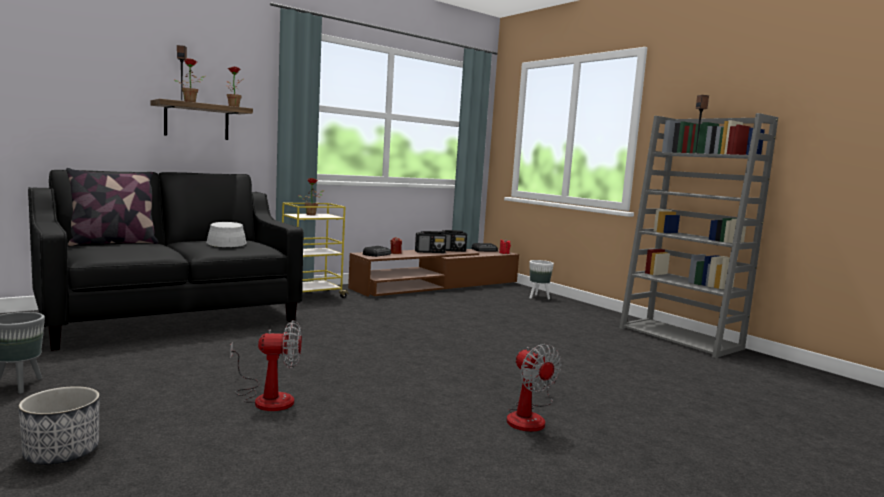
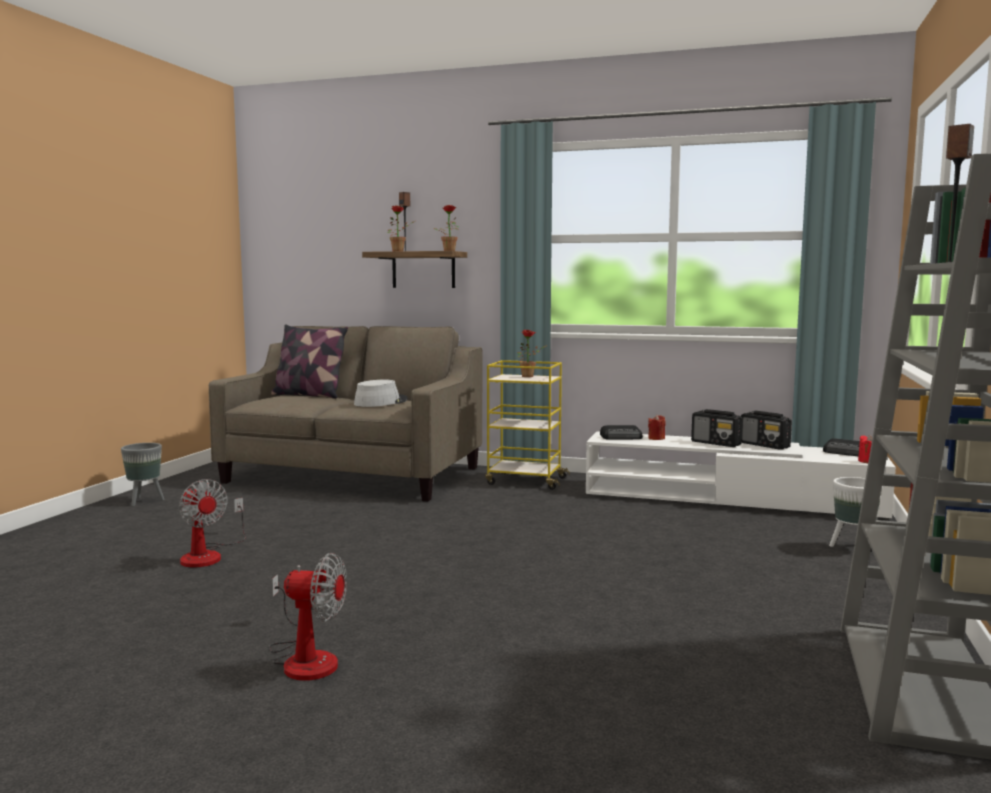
camera: 55 degrees right, 0 degrees up
planter [19,386,99,465] -> none
black sofa [28,170,303,351] -> beige sofa [209,326,483,502]
brown tv stand [348,249,519,297] -> white tv stand [586,432,896,519]
fan [507,344,562,432] -> fan turned 105 degrees counterclockwise [269,553,347,681]

